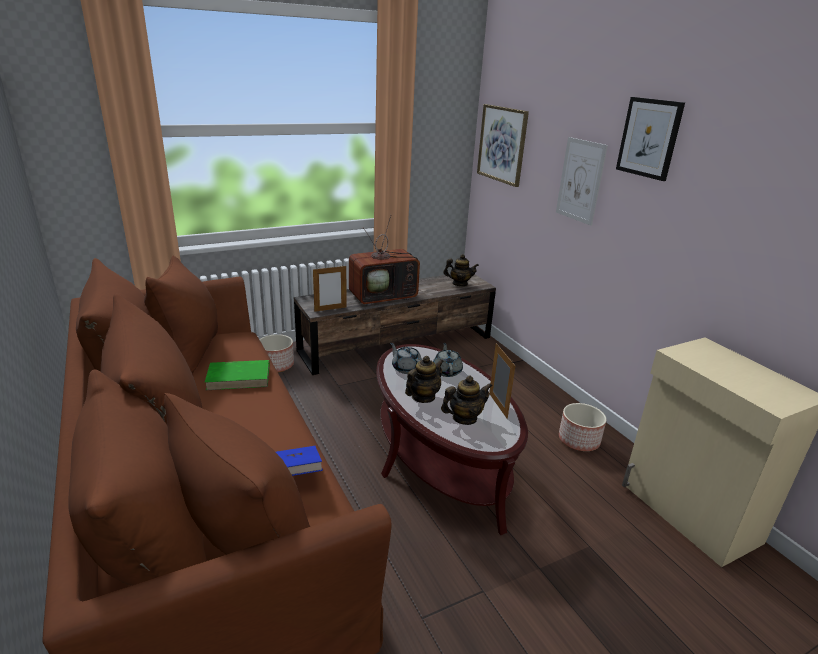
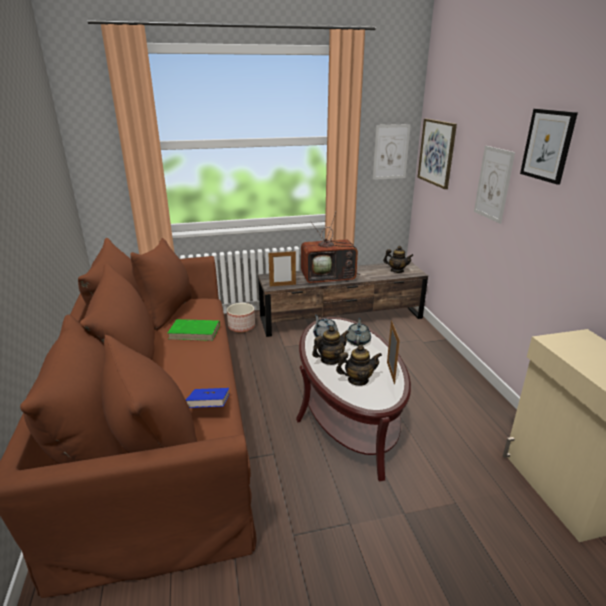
camera: 15 degrees right, 0 degrees up
planter [559,403,606,451] -> none
none -> picture [373,124,411,180]

